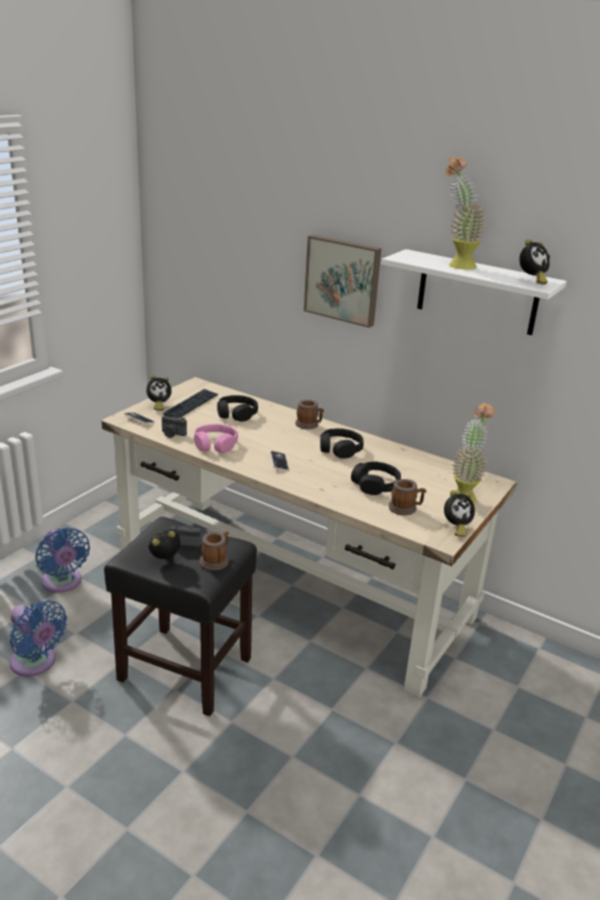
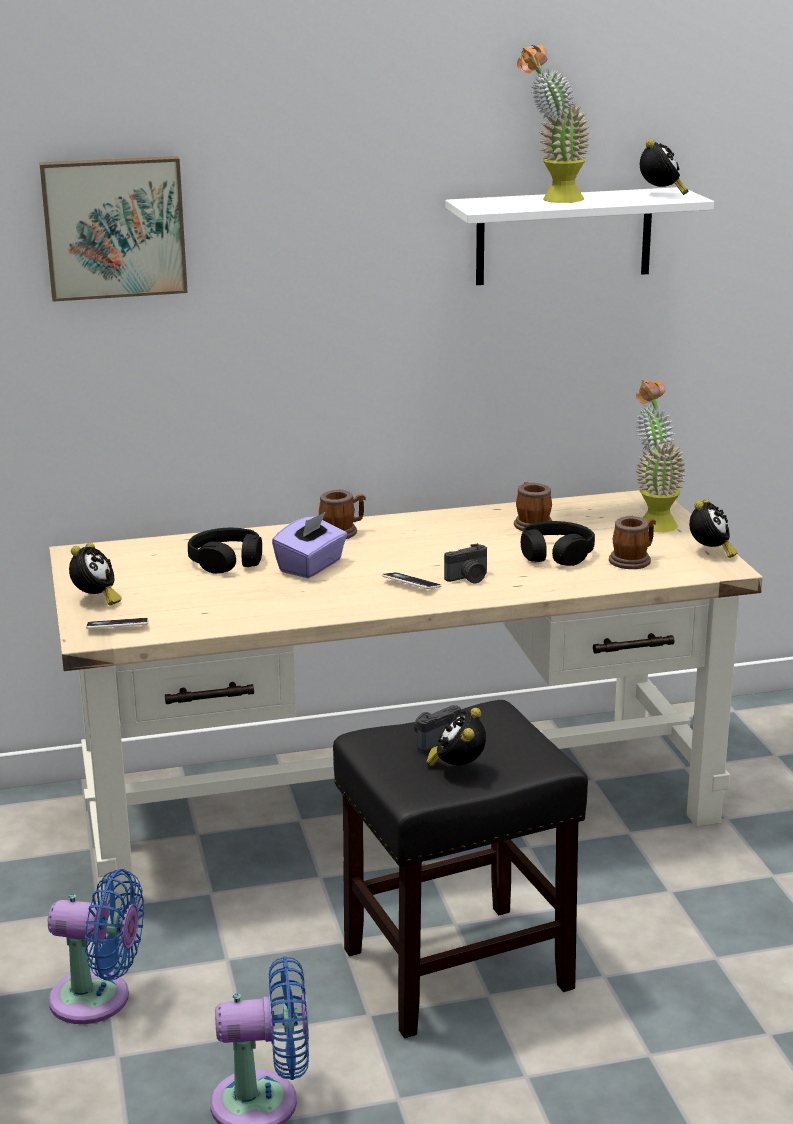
camera: 45 degrees left, 5 degrees down
camera [162,416,187,438] -> camera moved to [444,543,487,584]
keyboard [163,389,218,418] -> none
pink headphones [194,424,238,453] -> none
mug [199,531,229,571] -> mug moved to [514,482,552,531]
picture [304,235,382,328] -> picture moved to [39,156,188,302]
black headphones [320,428,364,459] -> none
none -> purple tissue box [272,512,347,578]

